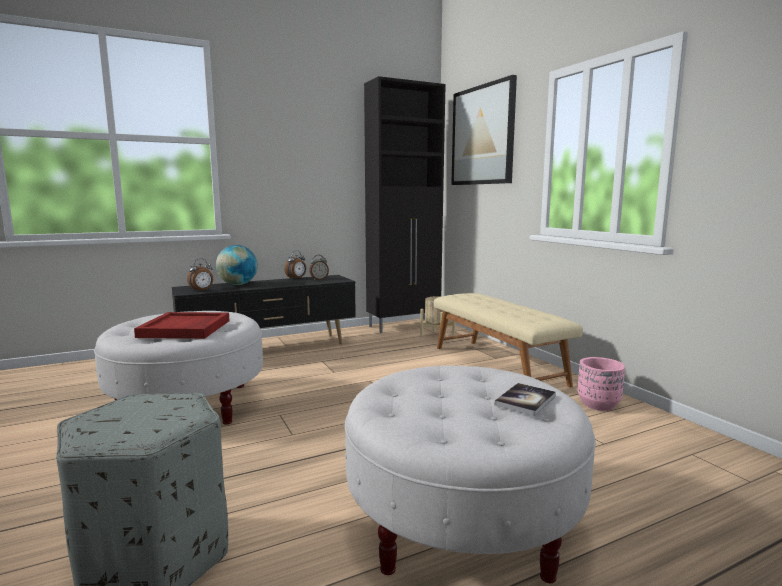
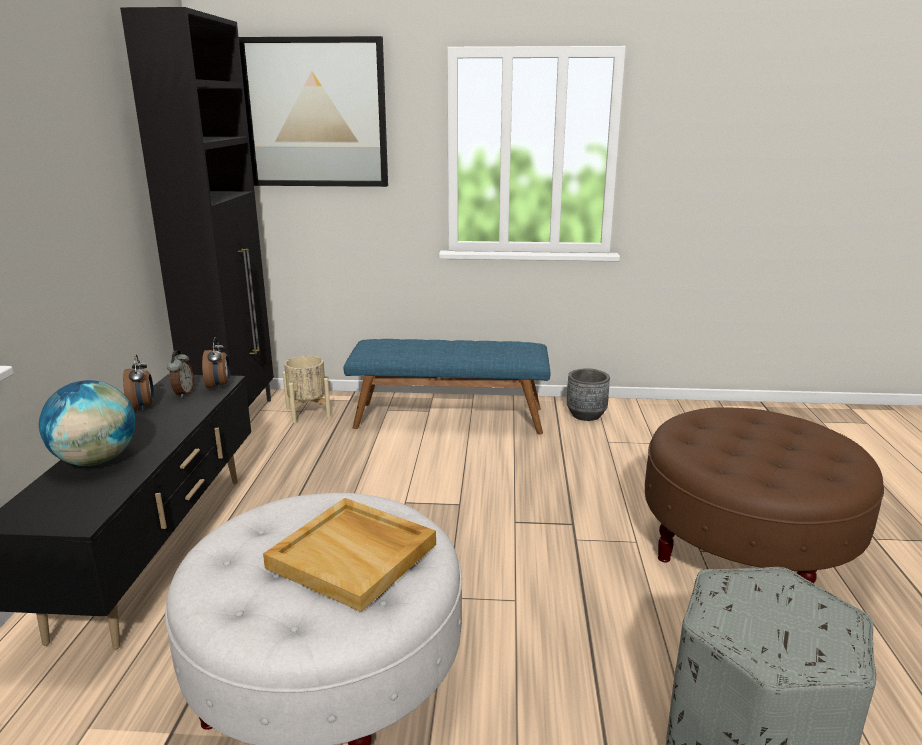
camera: 60 degrees left, 10 degrees up
red tray [134,312,230,339] -> beige tray [263,498,436,612]
alarm clock [187,259,213,291] -> alarm clock moved to [202,337,230,390]
white ottoman [345,366,596,583] -> brown ottoman [645,407,884,583]
beige bench [434,293,583,387] -> blue bench [344,339,550,434]
book [495,383,556,416] -> none
pink planter [577,357,625,411] -> grey planter [567,368,610,421]

